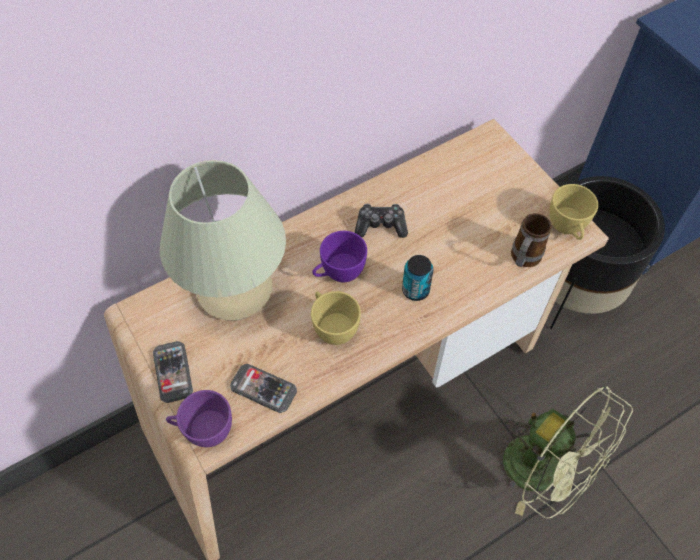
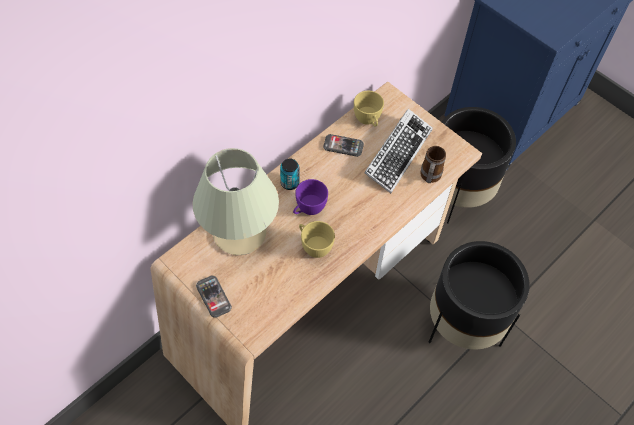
camera: 15 degrees left, 0 degrees up
purple cup [166,390,232,447] -> none
phone [230,364,297,413] -> phone moved to [323,134,364,157]
game controller [355,204,408,238] -> none
can [402,255,433,301] -> can moved to [280,158,300,190]
green fan [503,385,633,519] -> black planter [429,241,530,350]
yellow cup [550,184,598,240] -> yellow cup moved to [354,91,384,127]
none -> keyboard [364,109,433,193]

